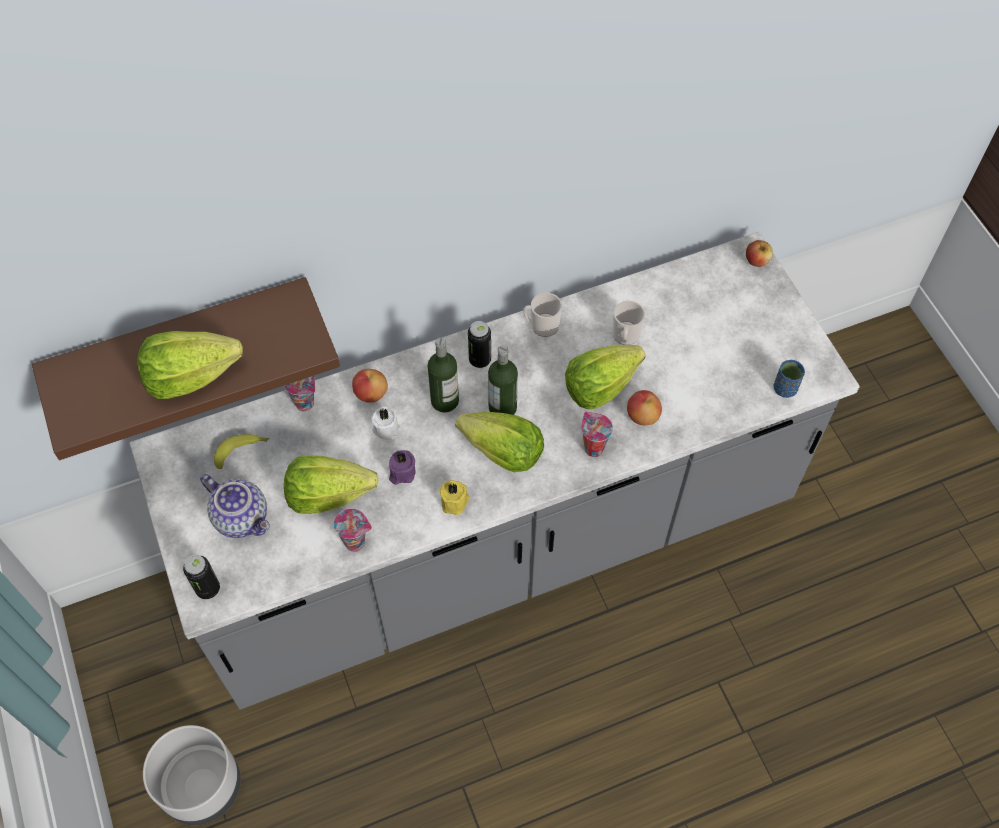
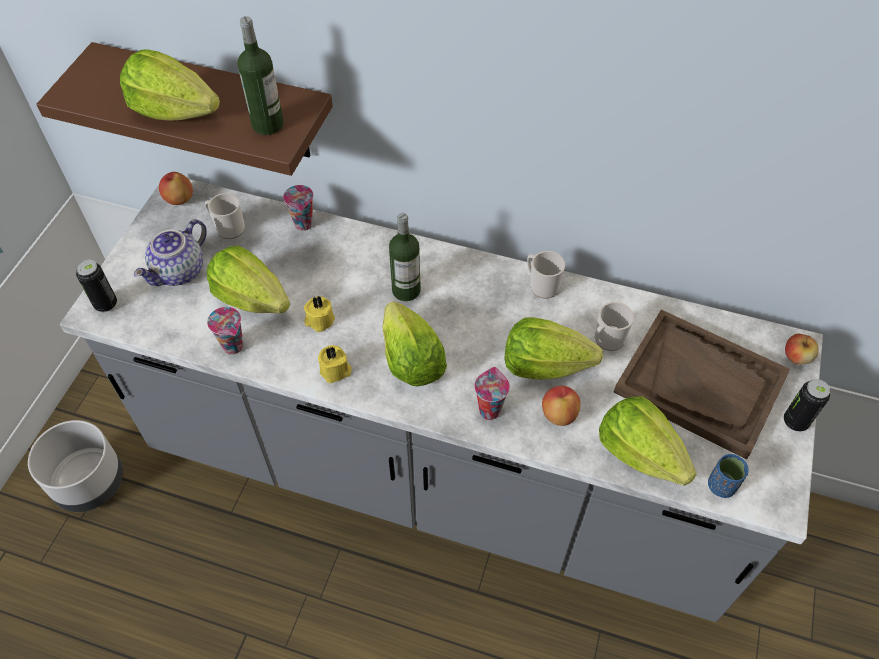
camera: 40 degrees right, 5 degrees down
teapot [200,474,270,538] -> teapot turned 45 degrees clockwise [134,219,207,286]
banana [214,434,269,469] -> mug [205,193,245,239]
apple [352,369,388,402] -> apple moved to [159,172,193,205]
white candle [371,406,400,440] -> none
purple candle [389,450,415,485] -> yellow candle [304,296,335,332]
can [468,321,491,368] -> can moved to [784,379,830,431]
bottle [488,345,518,415] -> bottle moved to [238,16,284,135]
none -> lettuce [599,397,697,486]
none -> brown tray [614,309,790,460]

